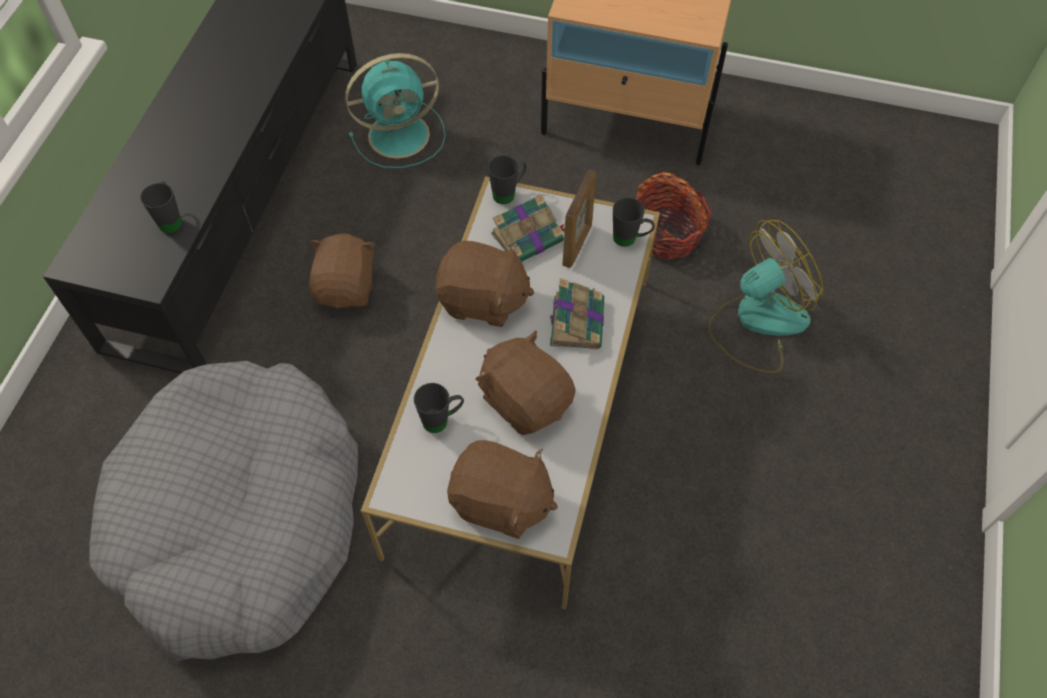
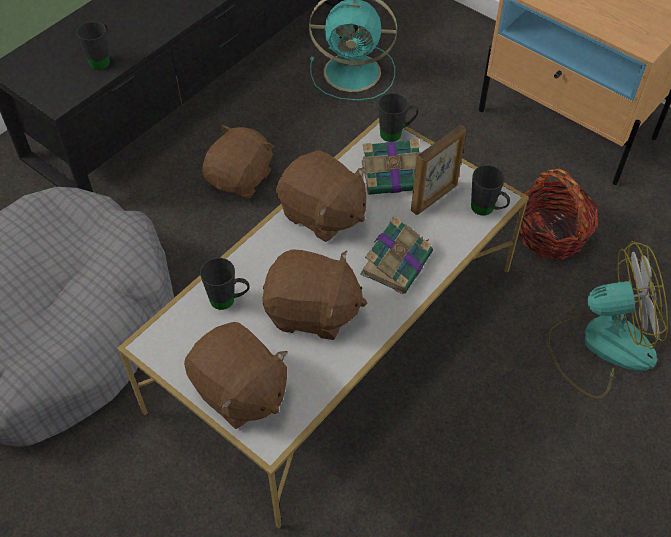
camera: 25 degrees right, 5 degrees down
brown plush toy [475,330,576,435] -> brown plush toy turned 120 degrees clockwise [262,249,367,340]

